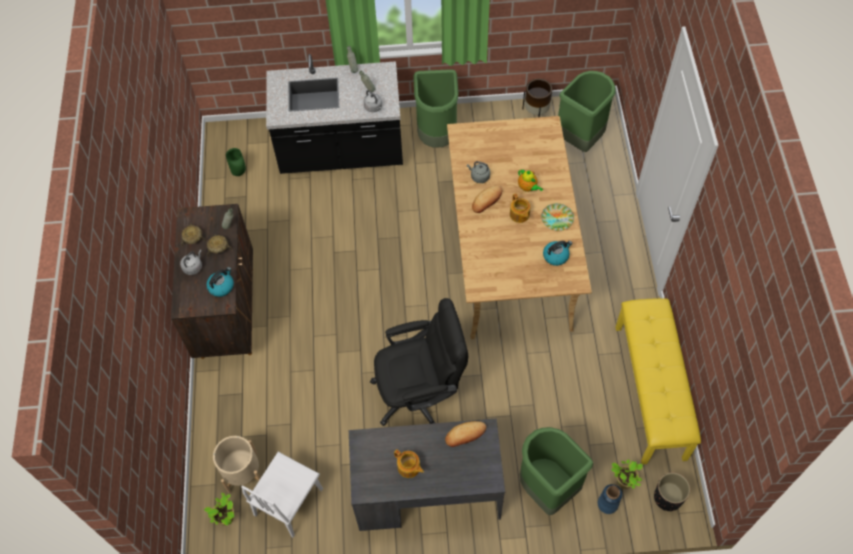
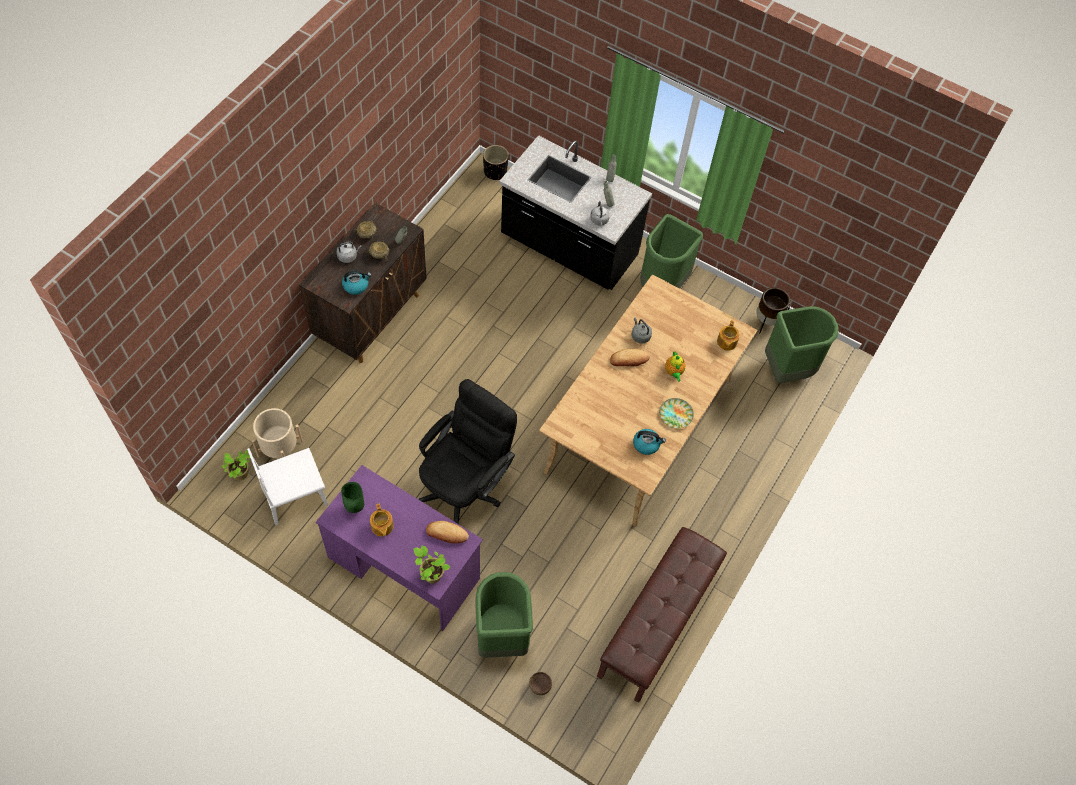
camera: 30 degrees right, 0 degrees up
green vase [226,148,246,176] -> green vase moved to [341,482,364,513]
grey desk [349,419,505,531] -> purple desk [316,465,483,631]
black office chair [370,298,468,426] -> black office chair turned 75 degrees counterclockwise [419,379,517,524]
teapot [510,193,530,223] -> teapot moved to [717,320,740,350]
blue vase [597,484,622,514] -> brown bowl [529,672,552,695]
potted plant [611,459,643,489] -> potted plant moved to [413,545,450,584]
yellow bench [615,298,701,464] -> brown bench [597,527,727,703]
black planter [654,472,690,511] -> black planter moved to [483,145,509,180]

